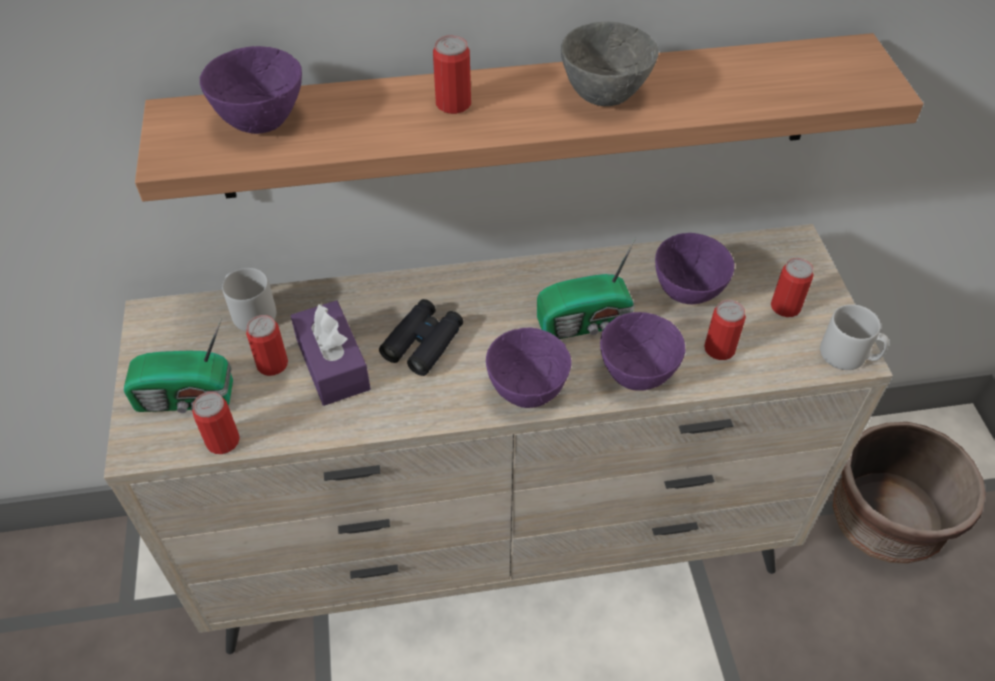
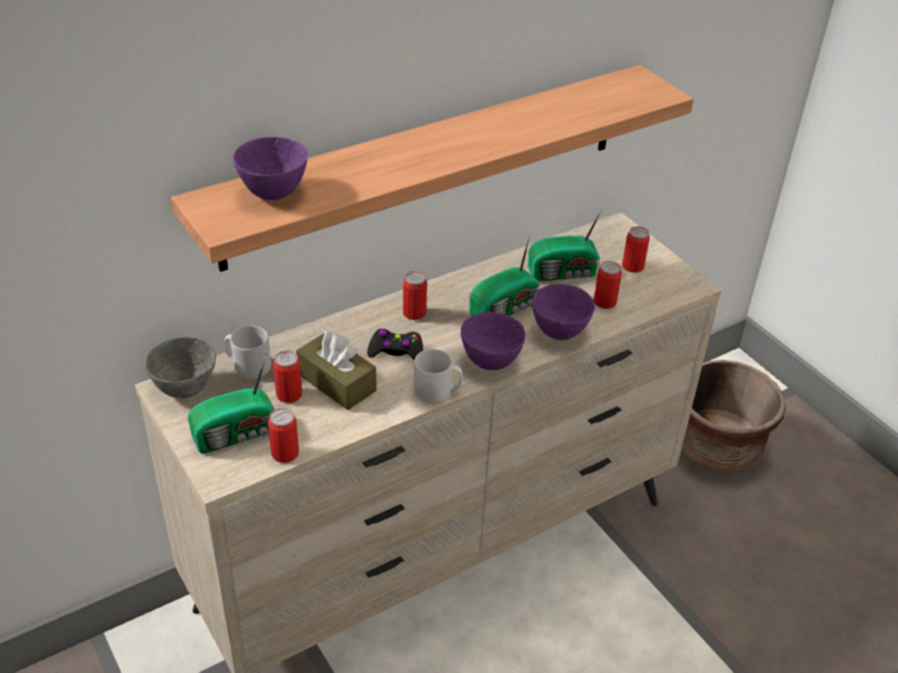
camera: 25 degrees left, 10 degrees down
purple tissue box [291,300,371,406] -> brown tissue box [296,331,377,410]
black binoculars [379,299,463,376] -> black game controller [367,329,423,360]
can [433,35,471,114] -> can moved to [403,271,427,320]
grey bowl [561,22,659,106] -> grey bowl moved to [144,337,216,398]
purple bowl [655,233,735,304] -> radio [528,208,603,281]
grey mug [820,304,889,370] -> grey mug moved to [413,349,463,403]

